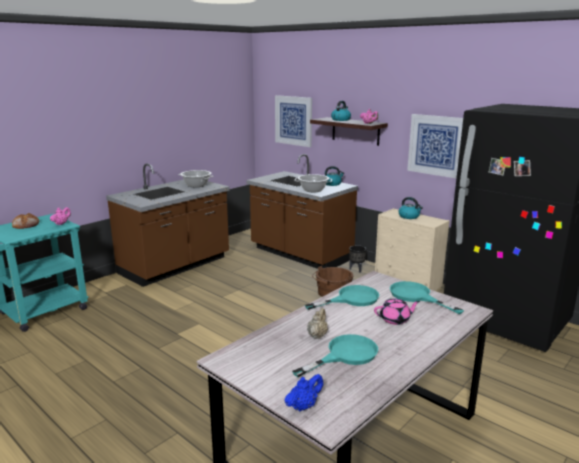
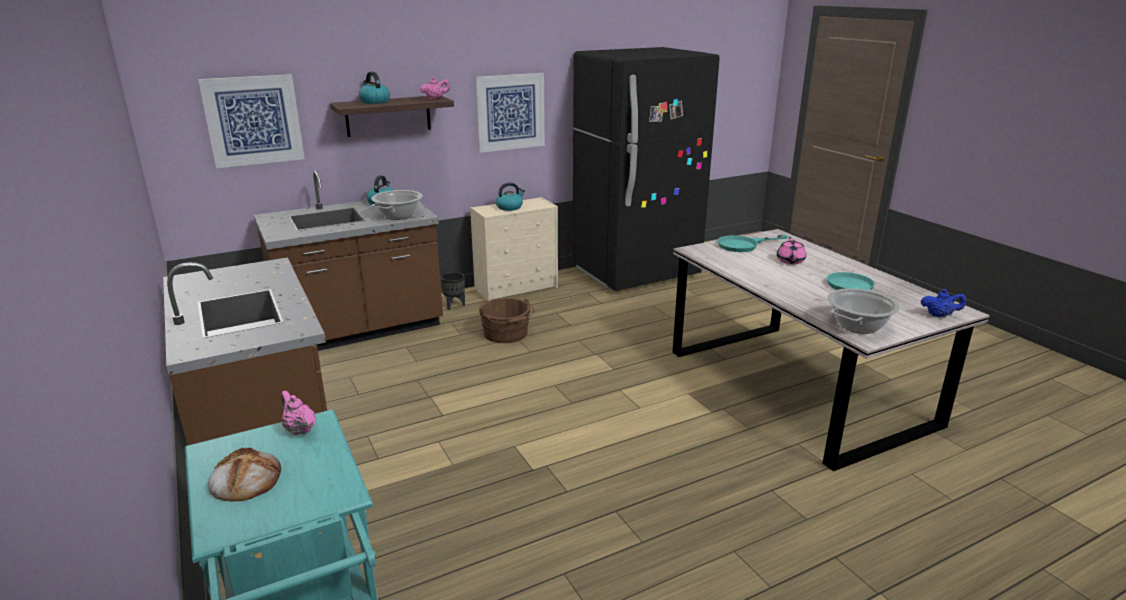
camera: 70 degrees left, 5 degrees up
cooking pot [179,170,213,187] -> cooking pot moved to [827,288,900,334]
blue teapot [284,374,323,411] -> blue teapot turned 120 degrees clockwise [921,289,966,317]
turquoise frying pan [305,285,379,310] -> none
beige teapot [307,308,328,339] -> none

